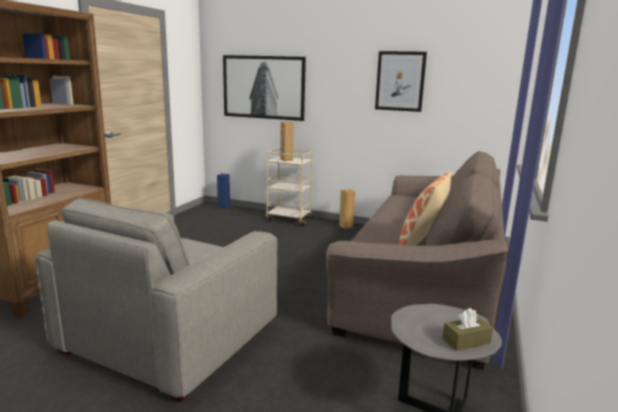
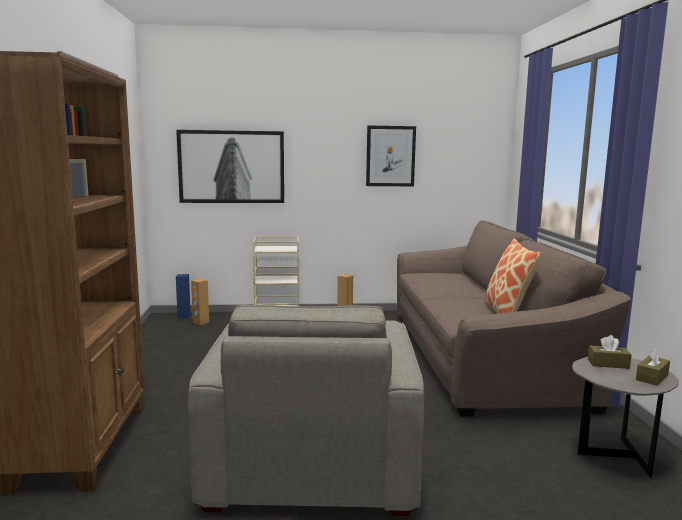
camera: 25 degrees left, 5 degrees down
brown speaker [280,122,294,161] -> brown speaker moved to [191,279,209,325]
none -> brown tissue box [588,335,632,369]

